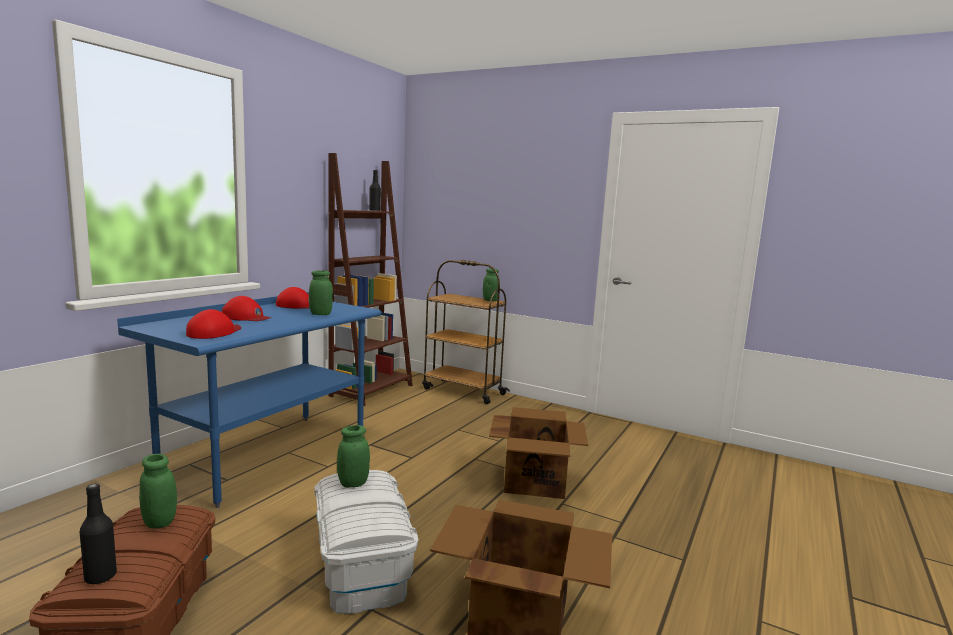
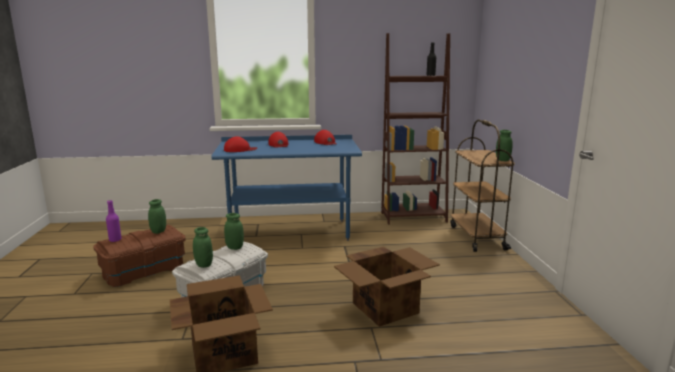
camera: 55 degrees right, 5 degrees up
black bottle [80,484,117,585] -> purple bottle [106,200,122,242]
green jar [309,270,333,315] -> green jar moved to [193,227,213,268]

